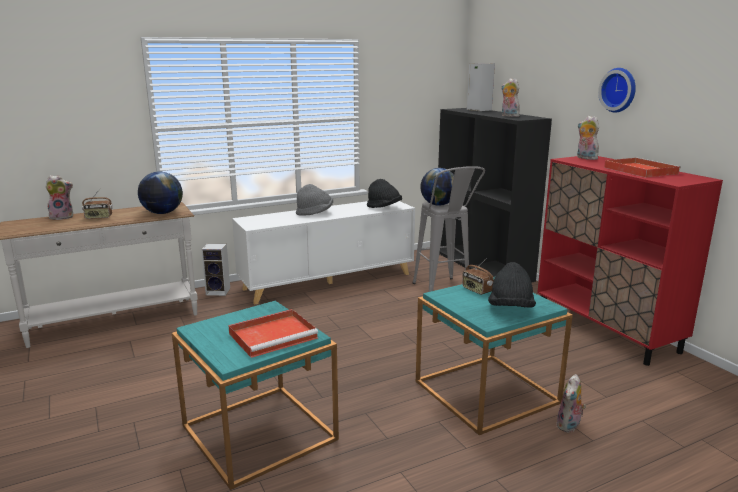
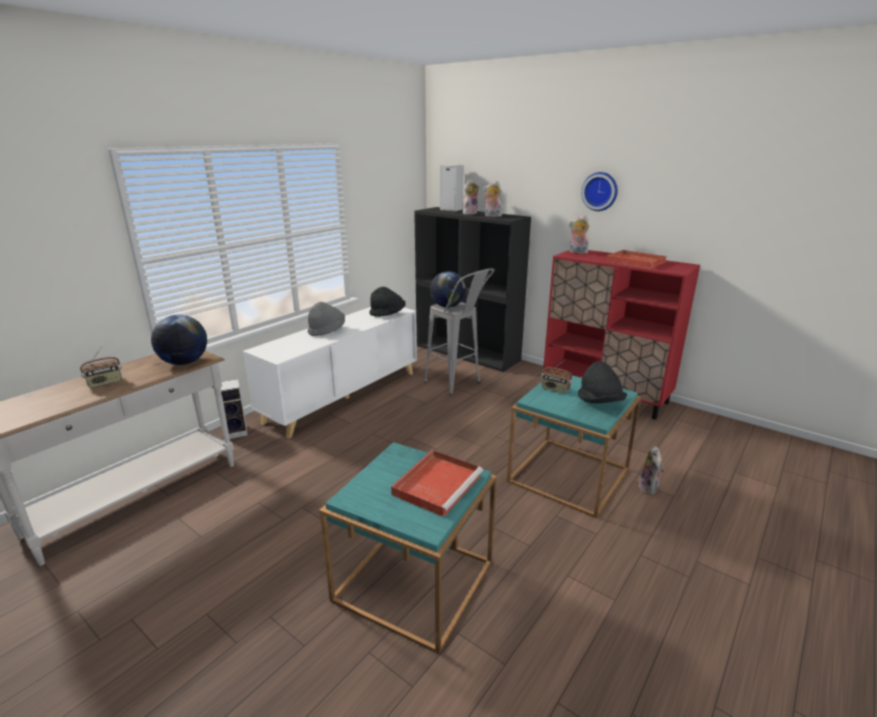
camera: 25 degrees left, 5 degrees up
plush toy [45,175,73,220] -> plush toy moved to [463,179,479,215]

